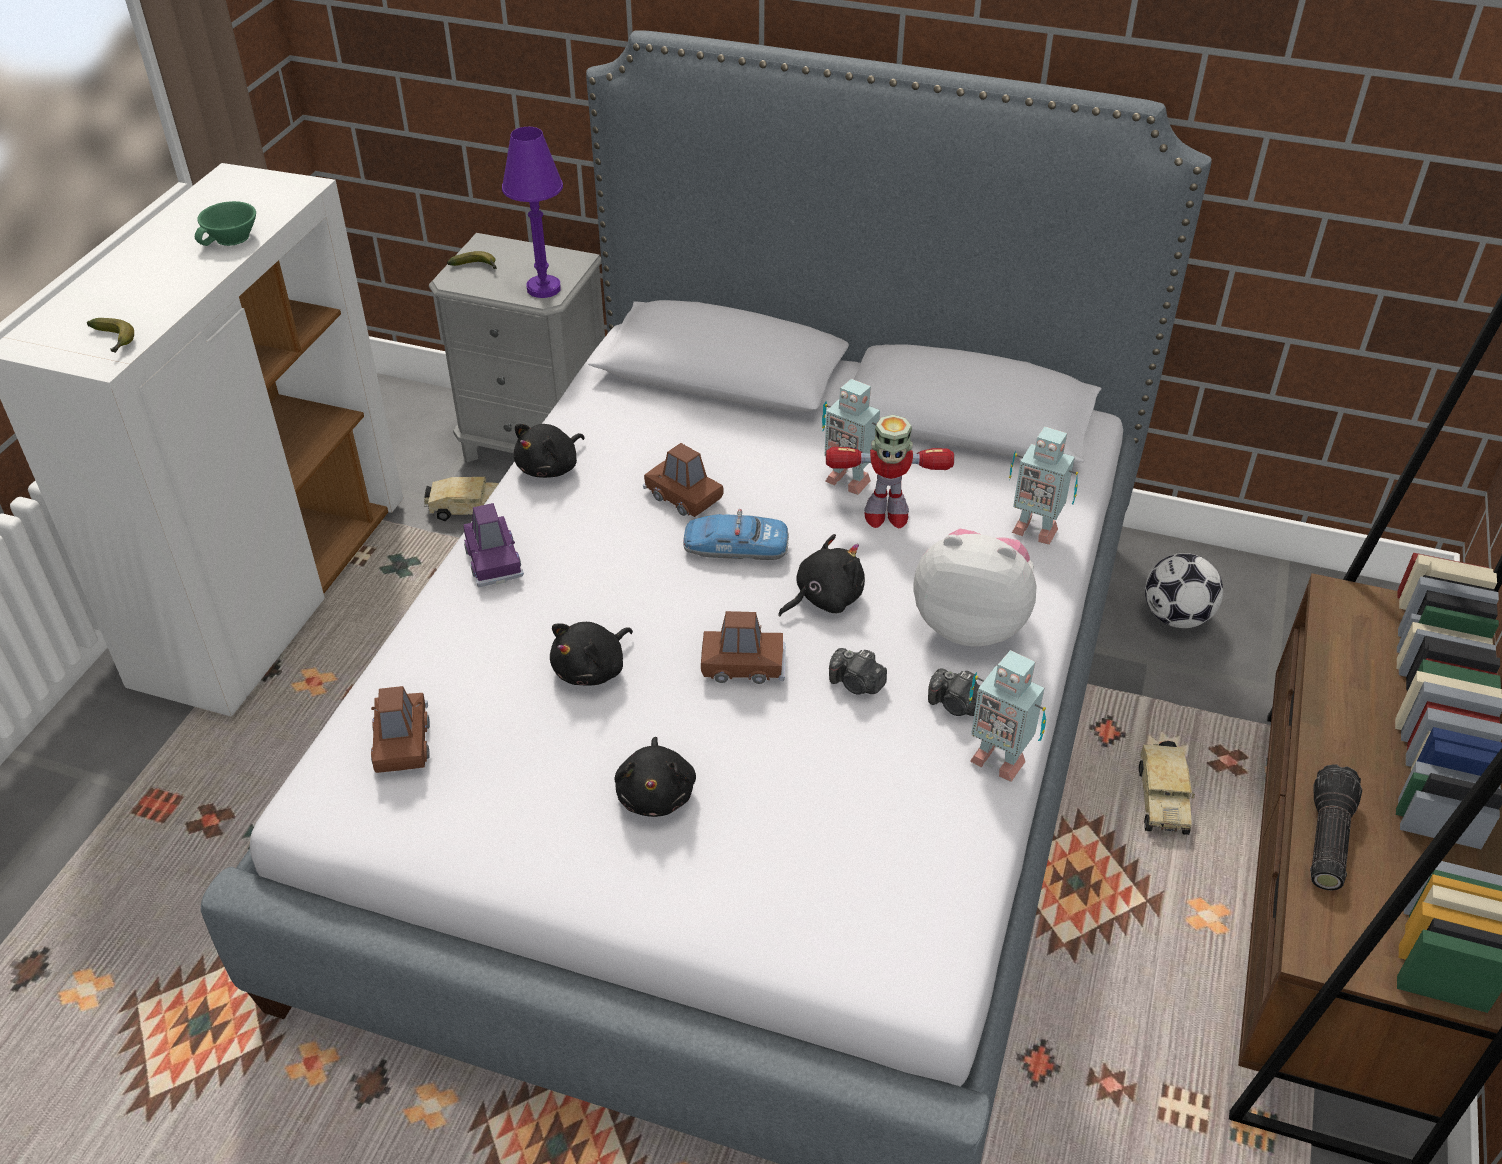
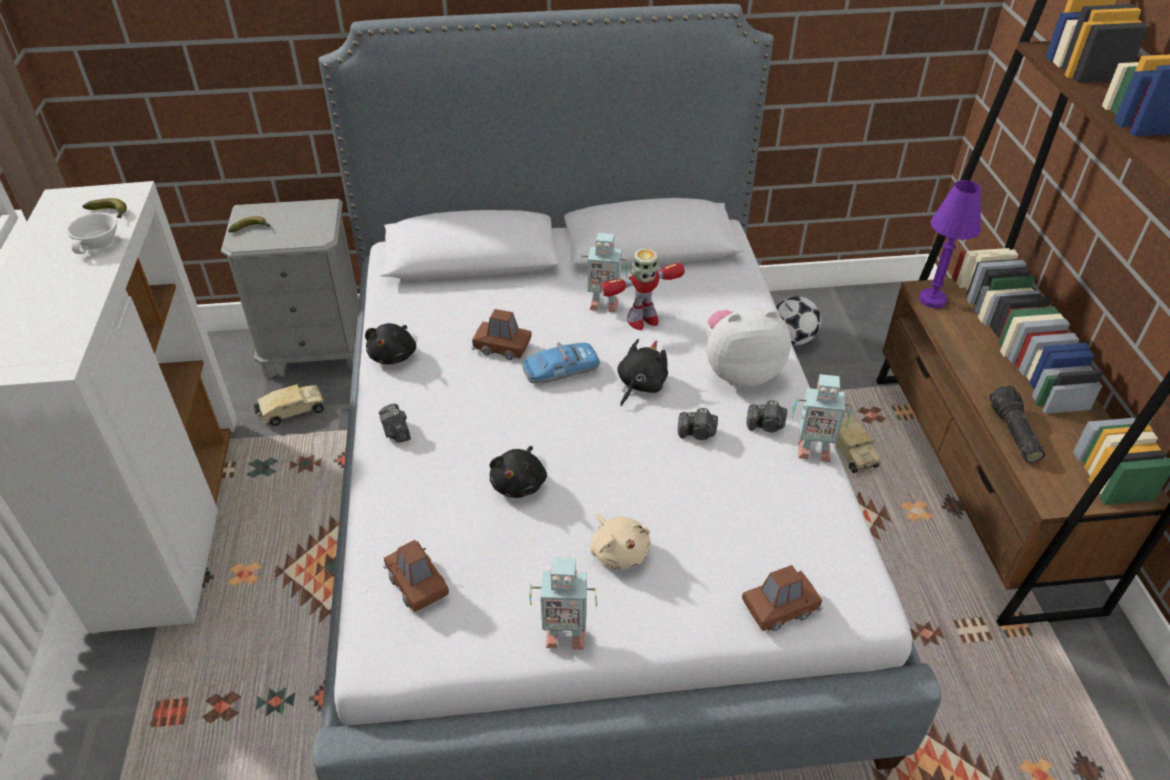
camera: 25 degrees left, 0 degrees up
banana [87,318,134,353] -> banana moved to [82,198,127,218]
green cup [195,201,256,246] -> white cup [66,212,117,254]
purple toy car [464,503,524,587] -> camera [379,403,411,443]
purple table lamp [502,127,563,298] -> purple table lamp moved to [919,180,981,308]
black plush toy [614,737,696,817] -> beige plush toy [590,513,651,570]
brown toy car [701,611,785,684] -> brown toy car moved to [742,565,823,631]
toy robot [1009,427,1078,545] -> toy robot moved to [530,557,597,650]

